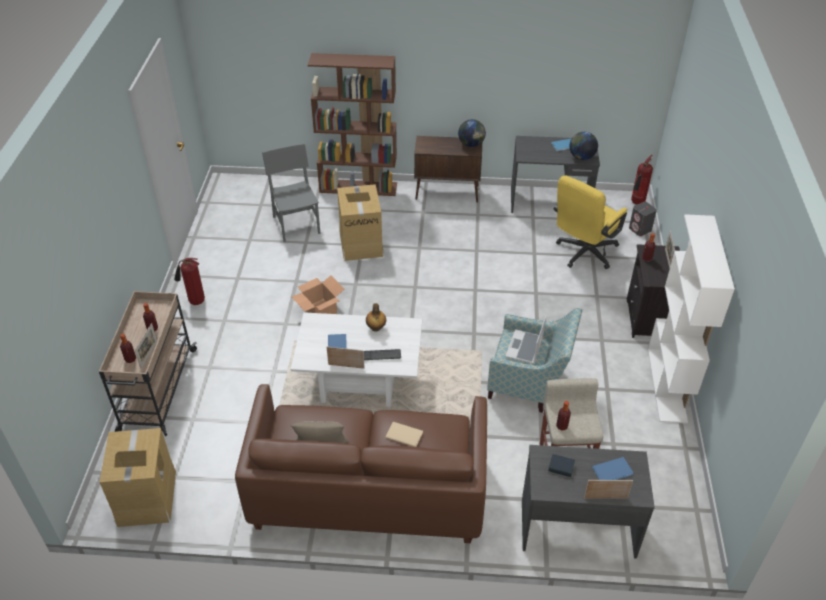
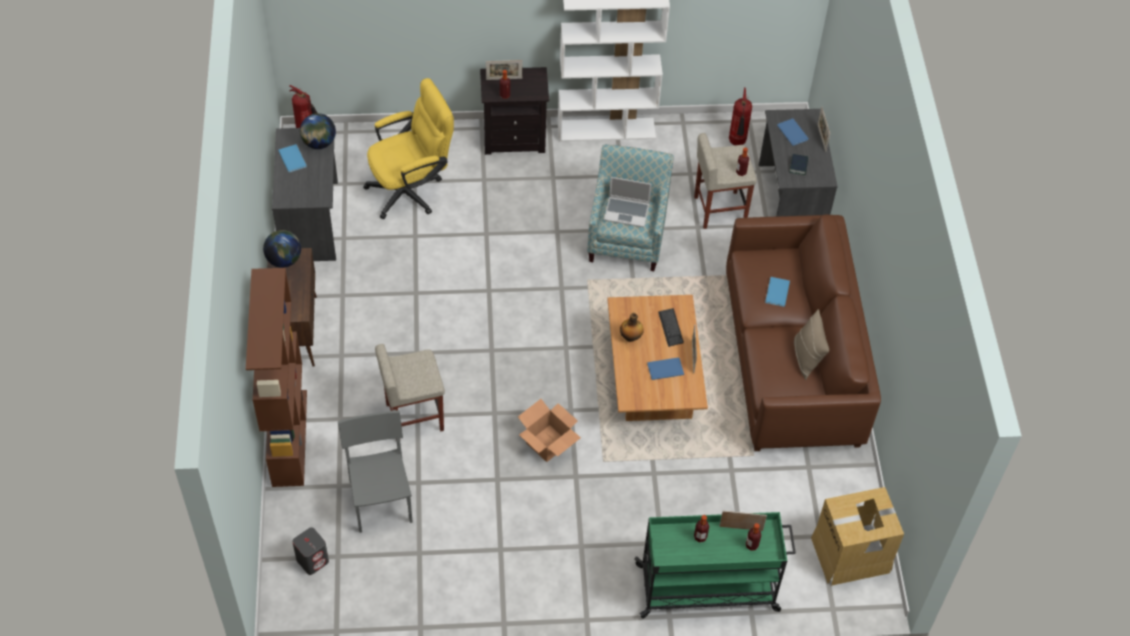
camera: 100 degrees left, 10 degrees up
beige cart [99,291,197,436] -> green cart [634,512,796,619]
fire extinguisher [174,258,205,305] -> fire extinguisher moved to [729,88,752,145]
grey chair [262,143,321,242] -> grey chair turned 105 degrees clockwise [338,410,413,533]
white coffee table [290,312,422,407] -> brown coffee table [607,295,708,421]
cardboard box [337,184,384,261] -> beige stool [375,344,445,431]
beige book [385,422,423,447] -> blue book [765,277,790,307]
yellow office chair [554,175,627,269] -> yellow office chair turned 60 degrees counterclockwise [363,78,454,219]
grey speaker [629,202,657,236] -> grey speaker moved to [292,527,329,575]

